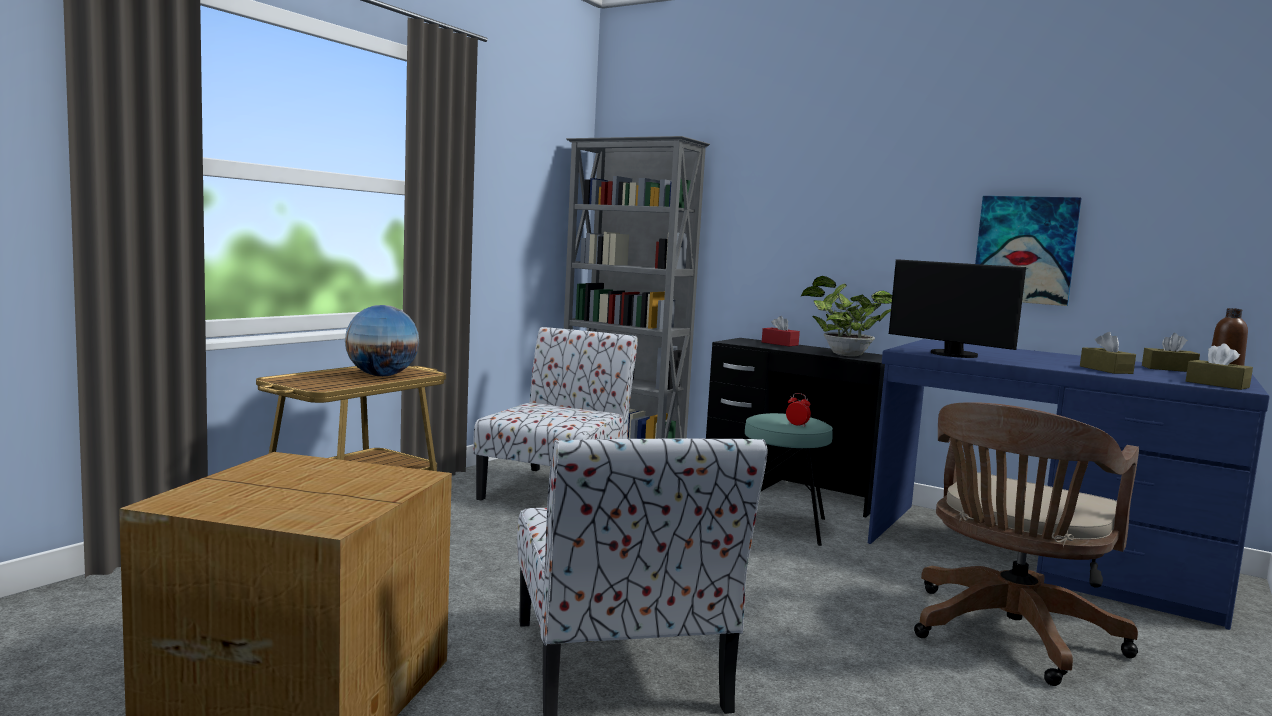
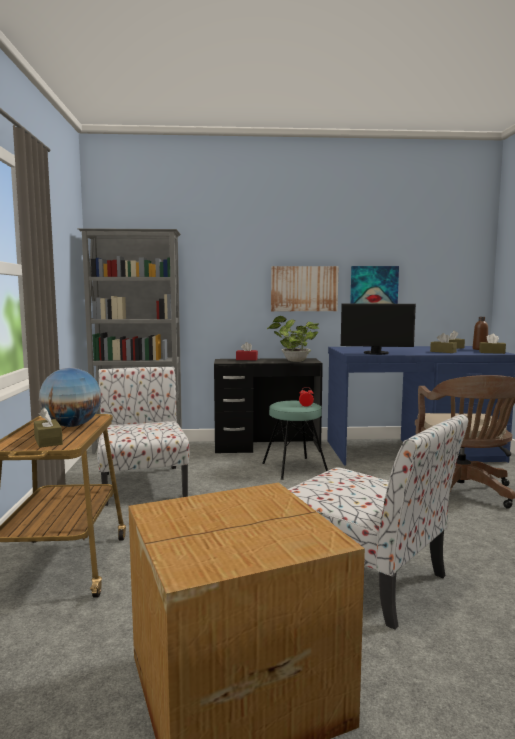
camera: 35 degrees left, 0 degrees up
none -> brown tissue box [34,407,63,448]
none -> picture [271,266,338,311]

